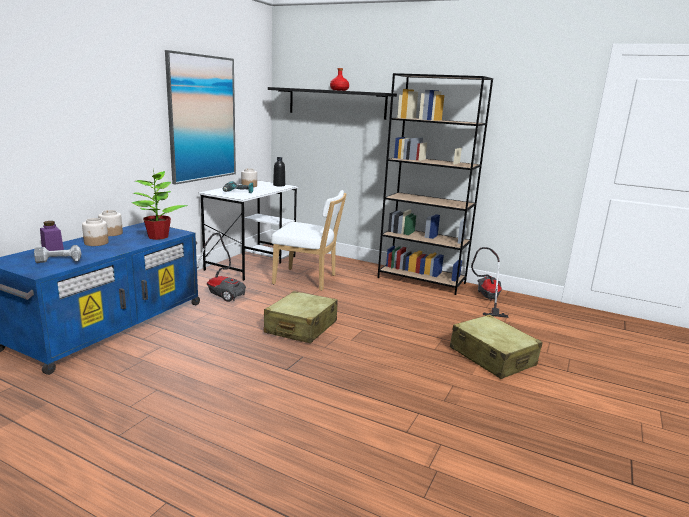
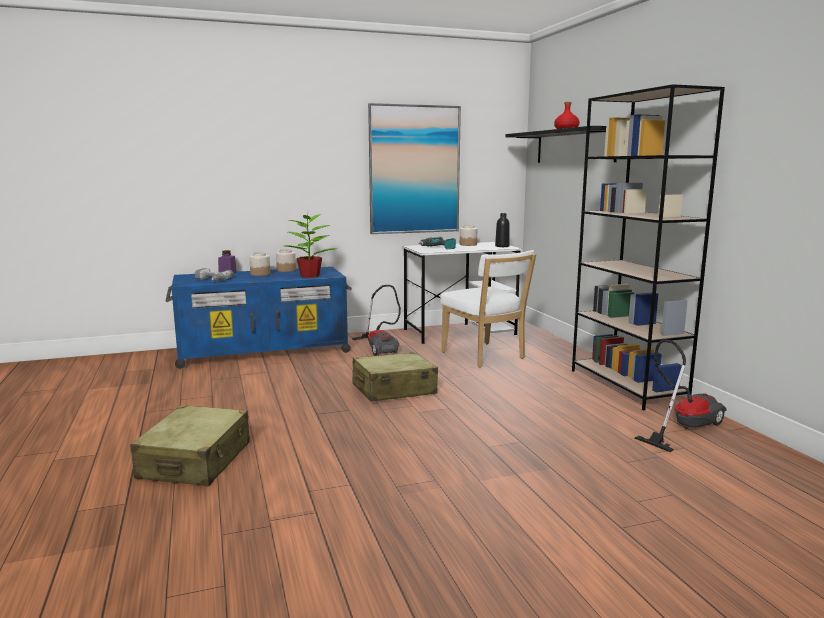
camera: 45 degrees right, 5 degrees down
beige suitcase [450,315,542,379] -> beige suitcase moved to [130,405,250,486]

